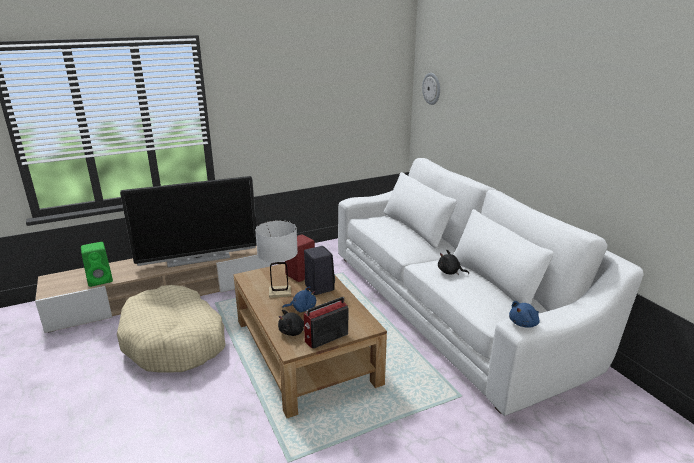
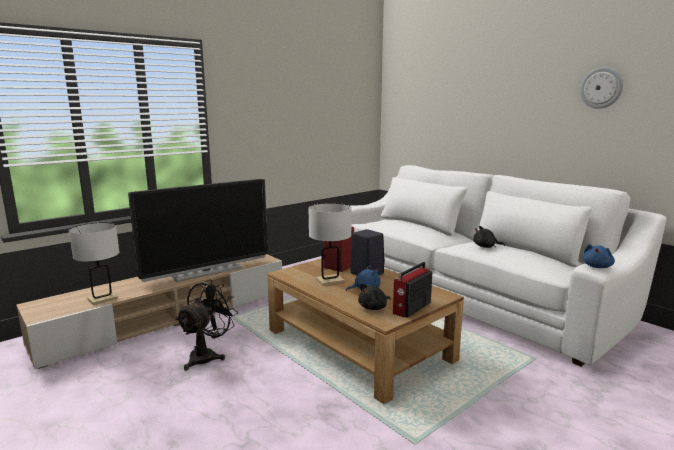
camera: 15 degrees left, 10 degrees down
green speaker [81,242,113,287] -> white table lamp [69,222,120,305]
beige dog bed [117,285,226,373] -> black fan [175,280,238,371]
wall clock [422,73,440,105] -> wall clock moved to [580,67,623,109]

